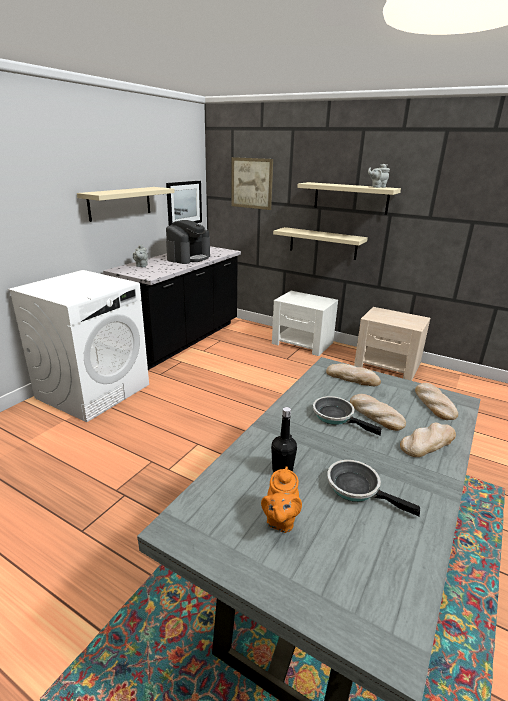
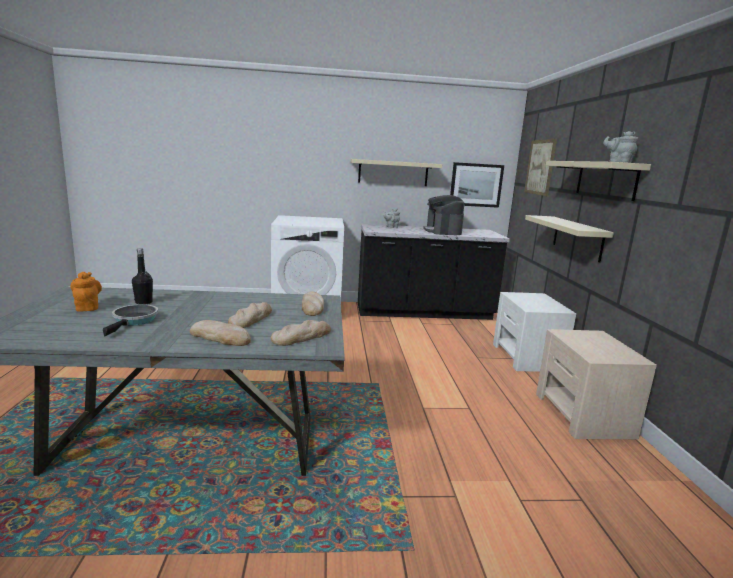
camera: 55 degrees right, 10 degrees down
coffee machine [166,220,210,264] -> coffee machine turned 90 degrees clockwise [423,195,465,235]
orange teapot [261,466,302,533] -> orange teapot turned 90 degrees clockwise [70,272,102,312]
frying pan [313,396,381,436] -> none

